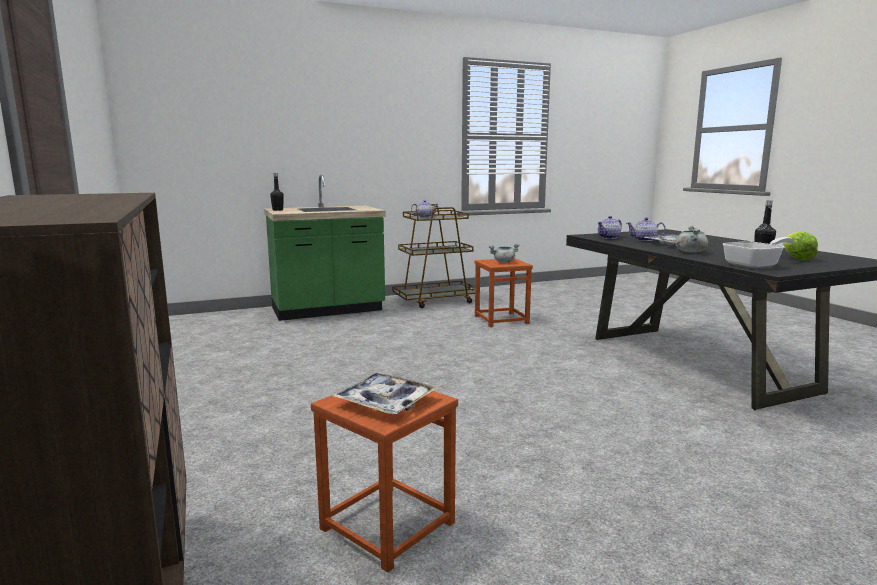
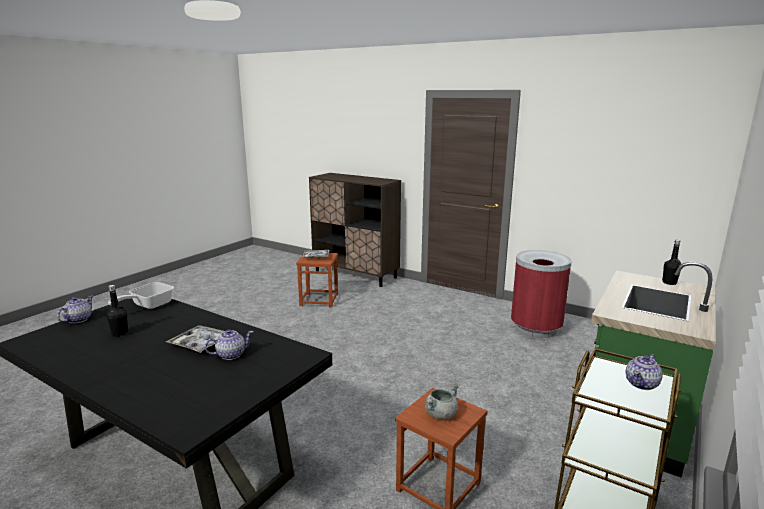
camera: 145 degrees right, 5 degrees up
teapot [597,216,622,239] -> teapot moved to [57,296,93,323]
grey cooking pot [675,226,708,253] -> none
lettuce [783,231,818,260] -> none
none -> red trash can [511,250,572,338]

